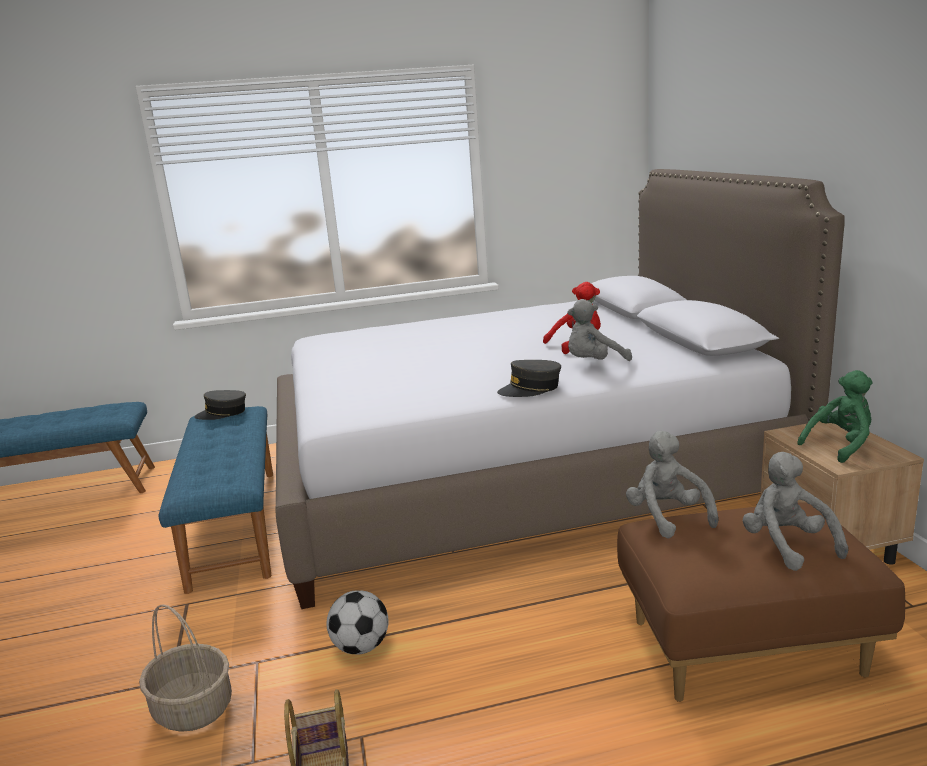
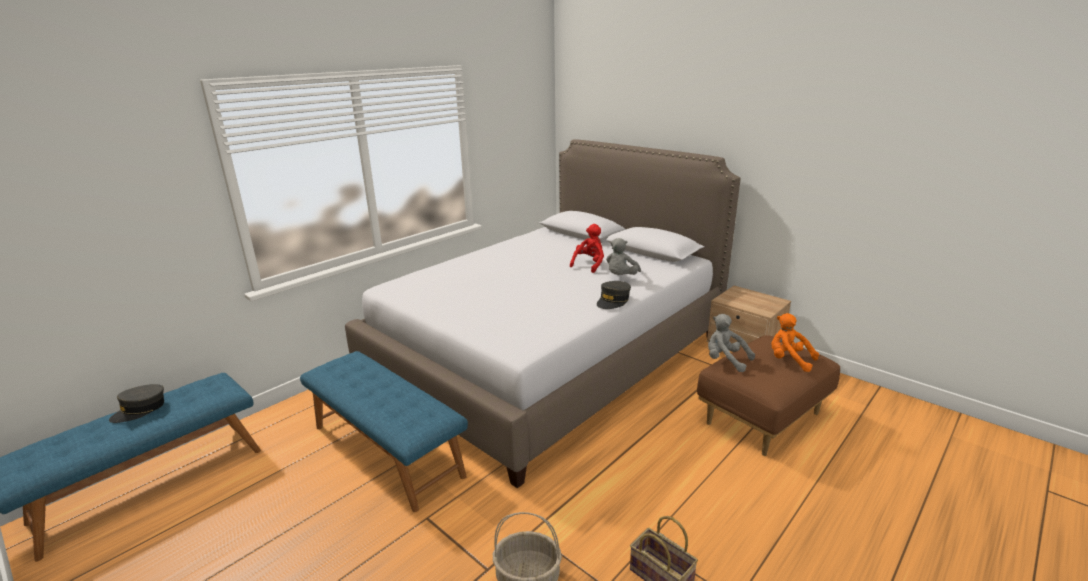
camera: 35 degrees left, 5 degrees up
grey cap [194,390,246,420] -> grey cap moved to [109,384,164,423]
football [326,590,389,655] -> none
grey plush toy [743,452,848,571] -> orange plush toy [772,313,819,372]
green plush toy [797,370,873,463] -> none

